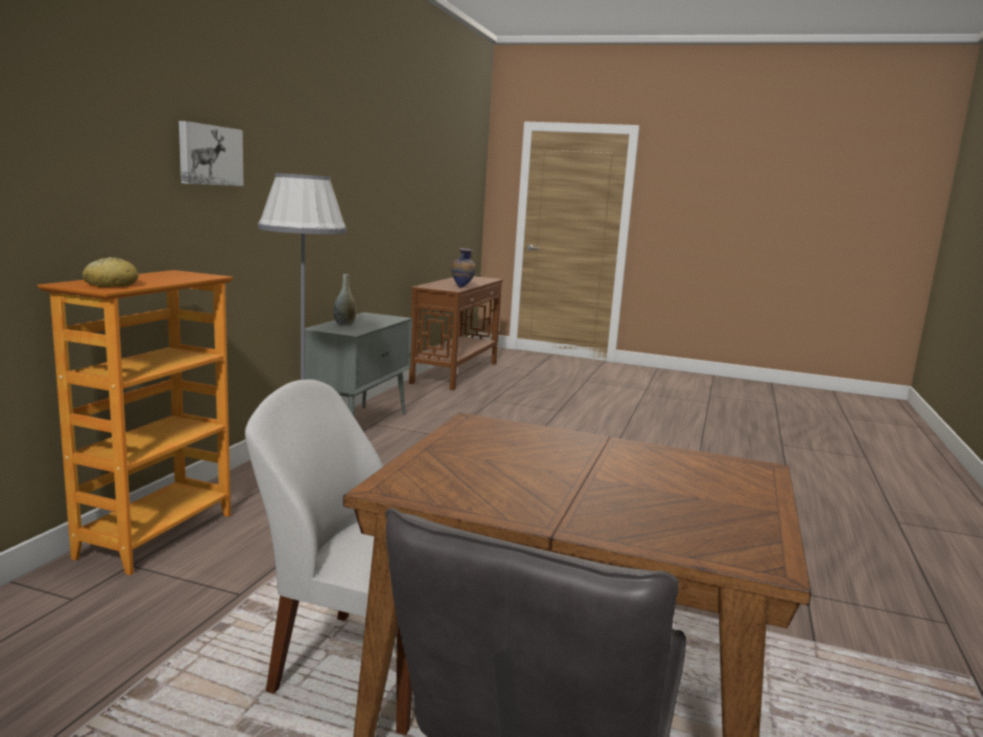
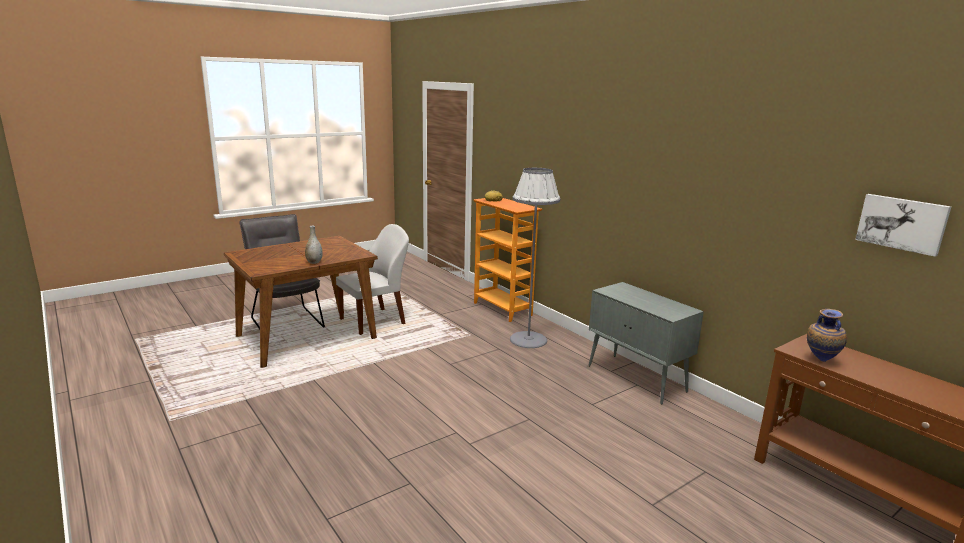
camera: 125 degrees right, 5 degrees up
picture [179,121,244,186] -> picture moved to [855,194,952,257]
grey vase [334,274,356,326] -> grey vase moved to [305,226,323,264]

